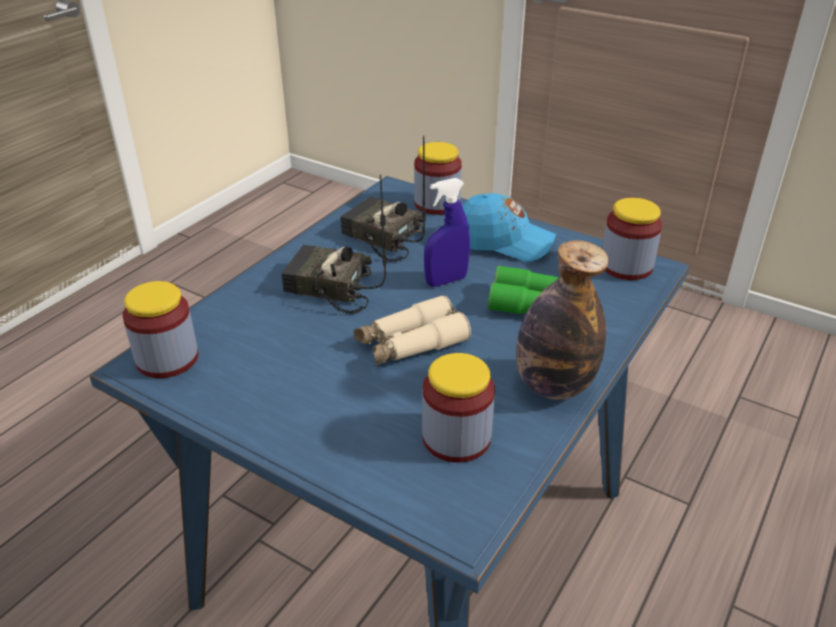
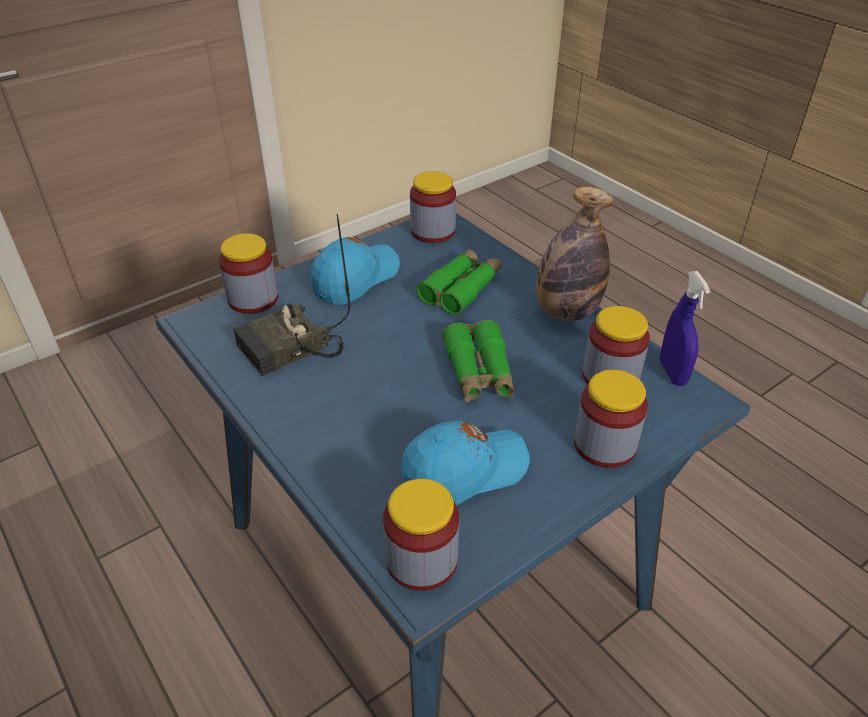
camera: 70 degrees left, 5 degrees up
radio [281,174,387,314] -> none
beige binoculars [354,295,471,365] -> green binoculars [443,320,514,402]
blue spray bottle [424,178,470,287] -> blue spray bottle moved to [660,271,711,386]
none -> blue cap [401,421,530,505]
none -> jar [574,370,648,468]

